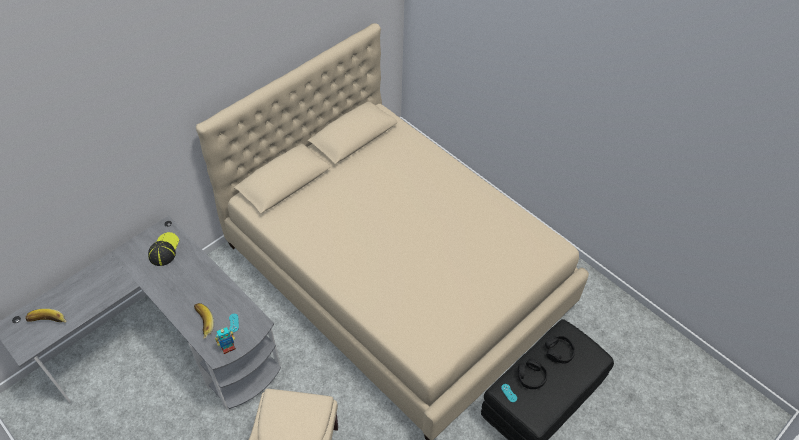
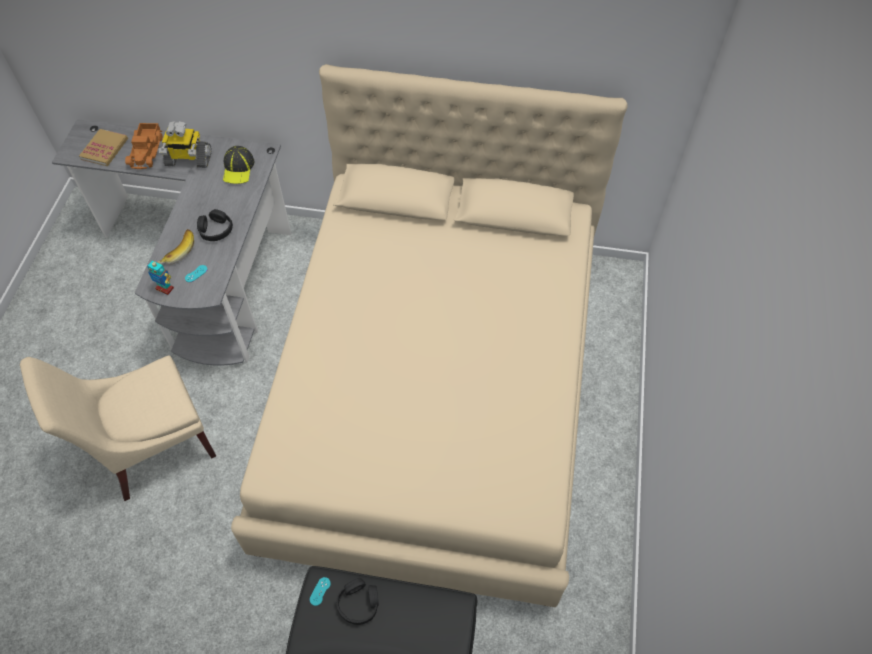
camera: 55 degrees right, 5 degrees up
banana [26,309,66,323] -> book [79,129,128,166]
cap [148,232,179,266] -> cap turned 120 degrees clockwise [223,146,254,184]
black headphones [545,336,575,364] -> black headphones moved to [197,209,233,241]
none -> toy truck [125,123,163,169]
none -> toy robot [159,121,212,168]

